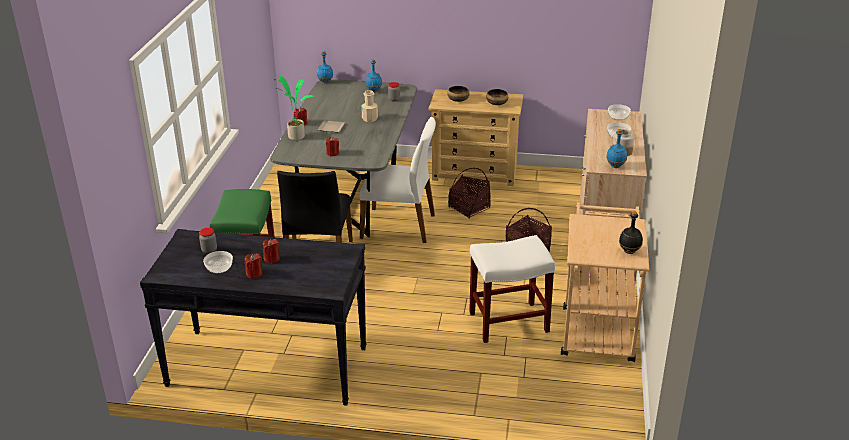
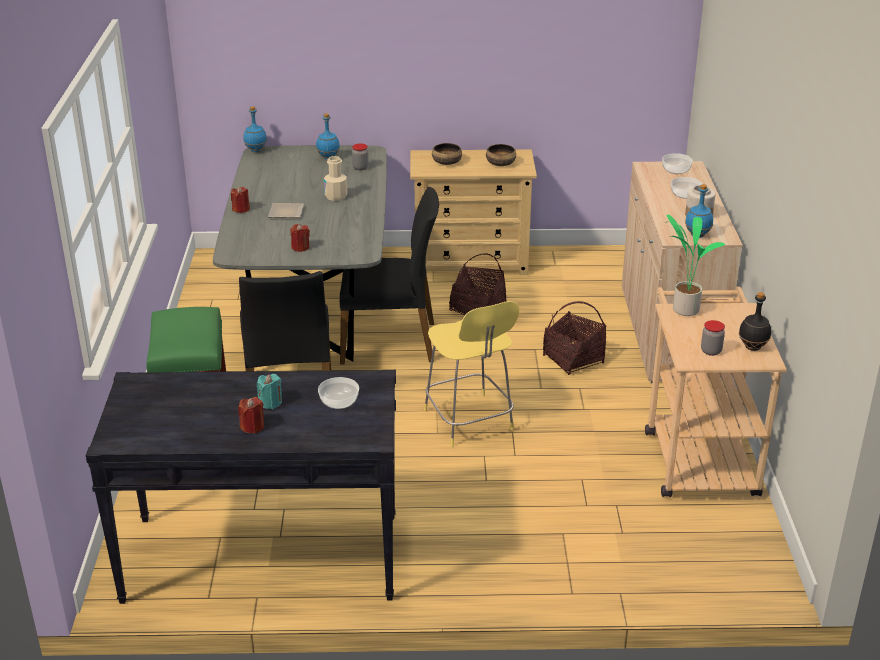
camera: 10 degrees left, 0 degrees up
jar [199,228,217,254] -> jar moved to [701,320,725,356]
bowl [203,251,233,273] -> bowl moved to [318,377,359,409]
red candle [262,239,280,263] -> turquoise candle [257,374,282,409]
potted plant [274,76,314,140] -> potted plant moved to [665,214,726,316]
white chair [360,117,436,243] -> black chair [340,187,439,364]
white stool [469,235,555,343] -> none
none -> yellow stool [424,301,519,447]

